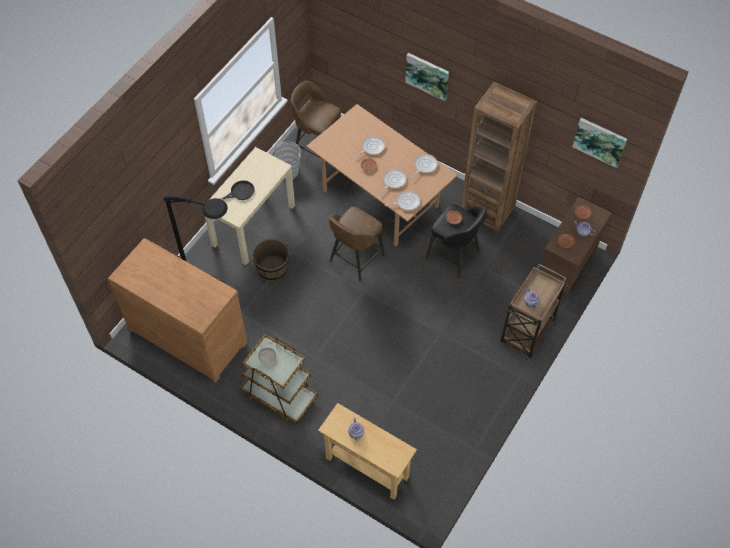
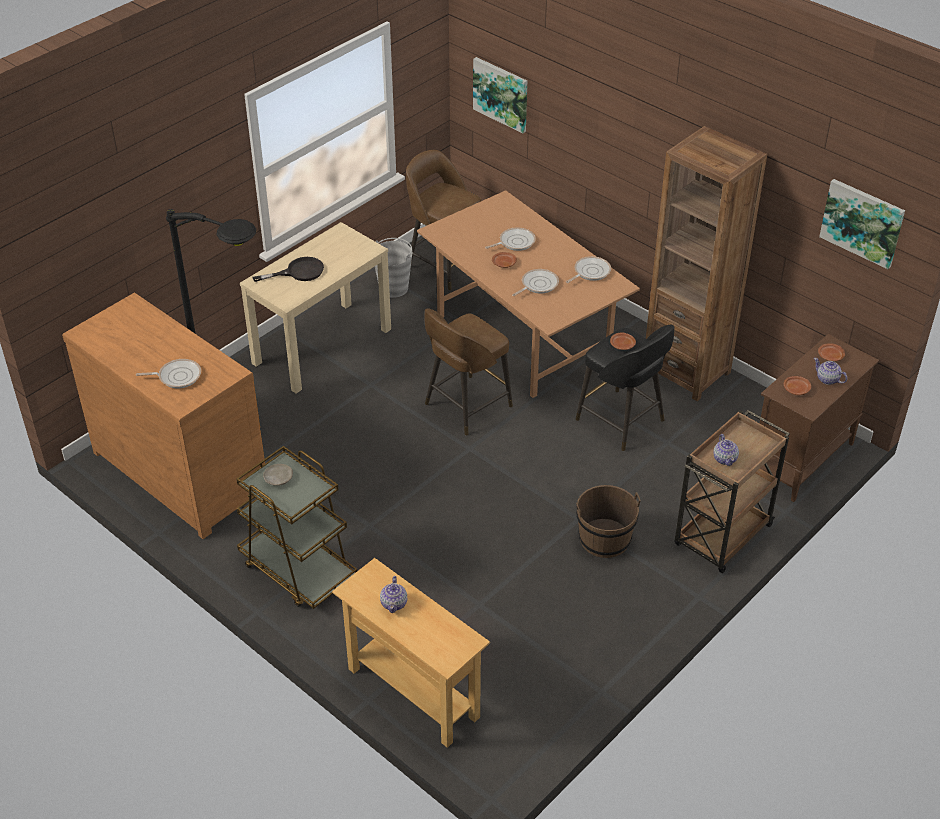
camera: 10 degrees right, 15 degrees down
brown bucket [252,239,289,281] -> brown bucket moved to [576,485,640,558]
frying pan [385,191,421,210] -> frying pan moved to [136,359,201,388]
picture [405,53,449,101] -> picture moved to [473,57,527,133]

